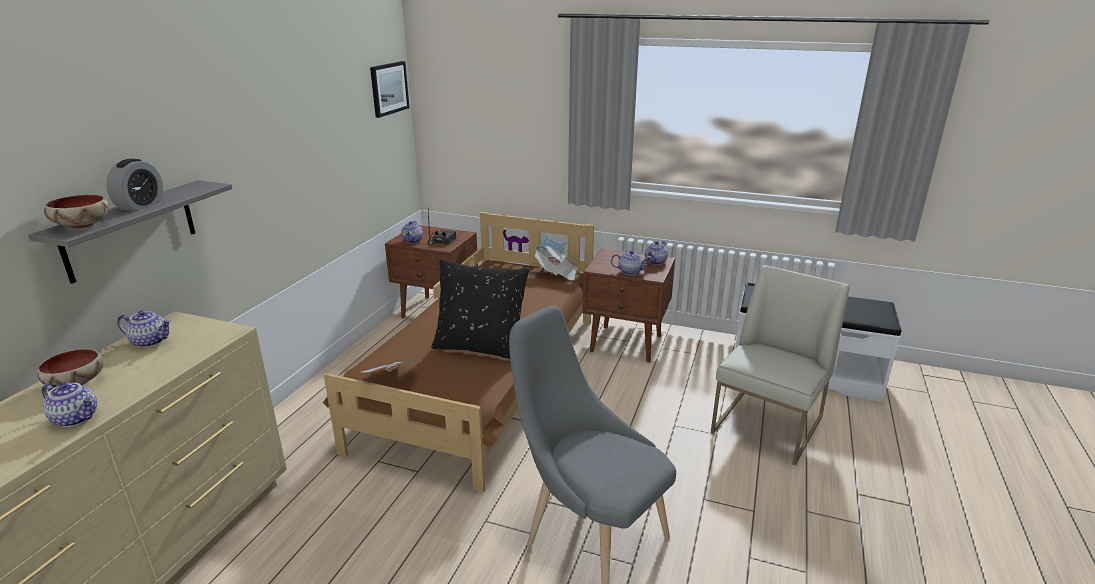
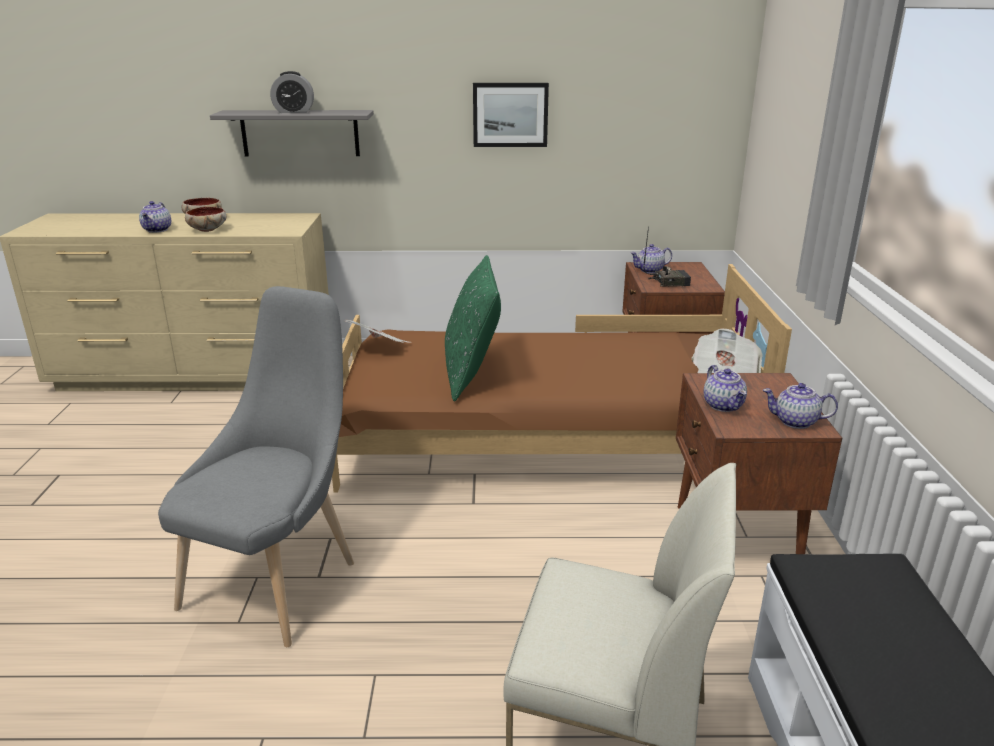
camera: 70 degrees right, 0 degrees up
bowl [44,194,108,228] -> bowl moved to [185,207,226,232]
teapot [117,310,171,347] -> none
picture [370,61,409,118] -> picture moved to [473,83,549,147]
black pillow [432,259,530,359] -> green pillow [445,255,501,402]

